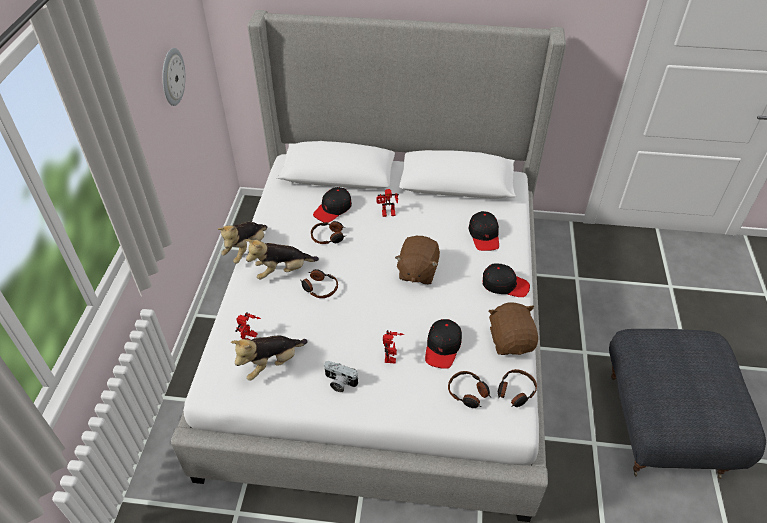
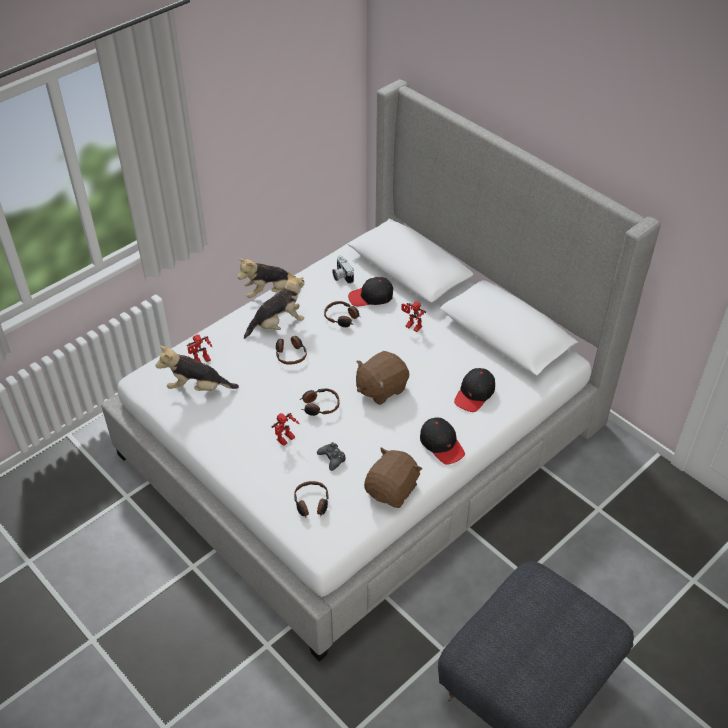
camera: 40 degrees right, 0 degrees up
wall clock [162,48,186,106] -> none
plush toy [246,239,319,279] -> plush toy turned 135 degrees clockwise [244,271,304,339]
camera [324,361,359,392] -> camera moved to [332,255,354,284]
black cap [425,319,462,369] -> black game controller [317,442,345,471]
headphones [498,369,537,407] -> headphones moved to [299,389,340,416]

